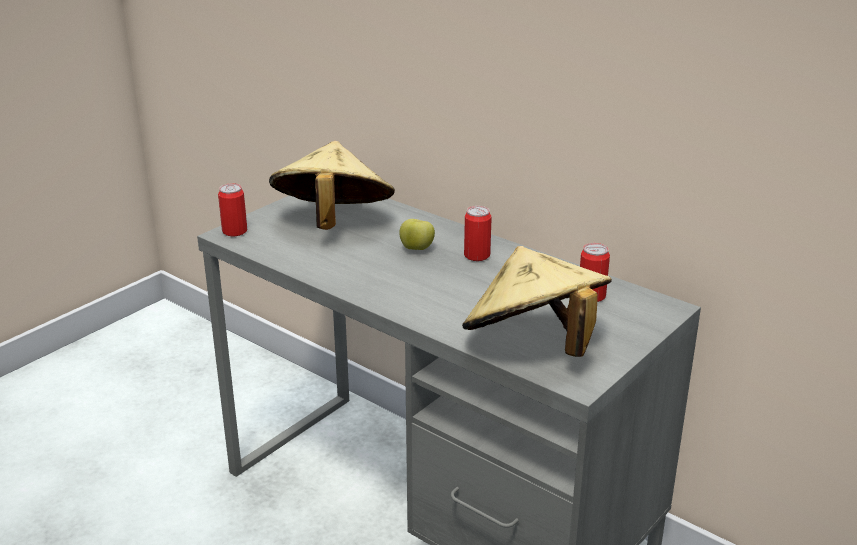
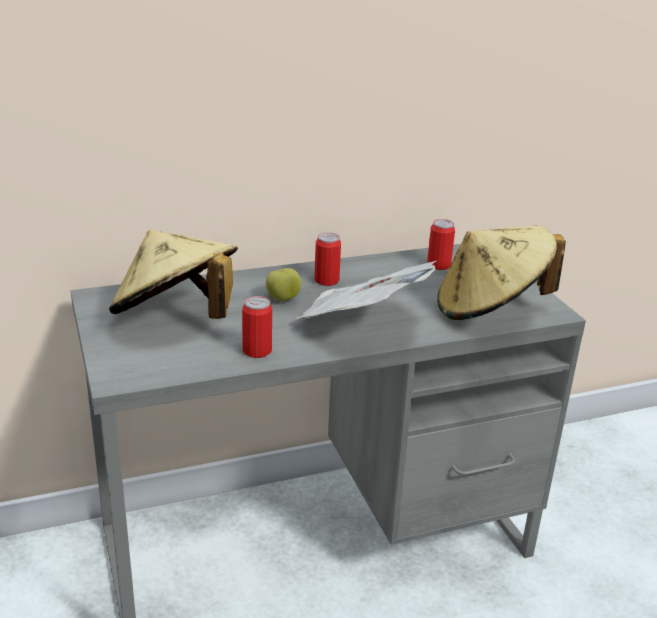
camera: 60 degrees left, 0 degrees up
can [218,183,247,236] -> can moved to [242,296,272,358]
none -> newspaper [296,261,436,319]

